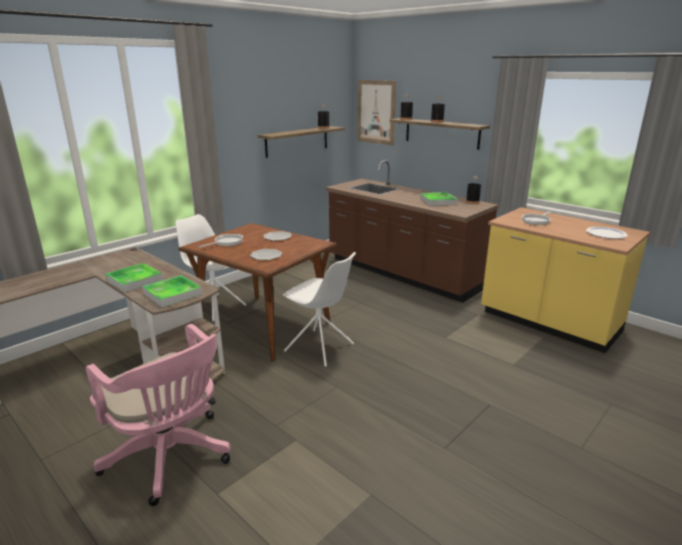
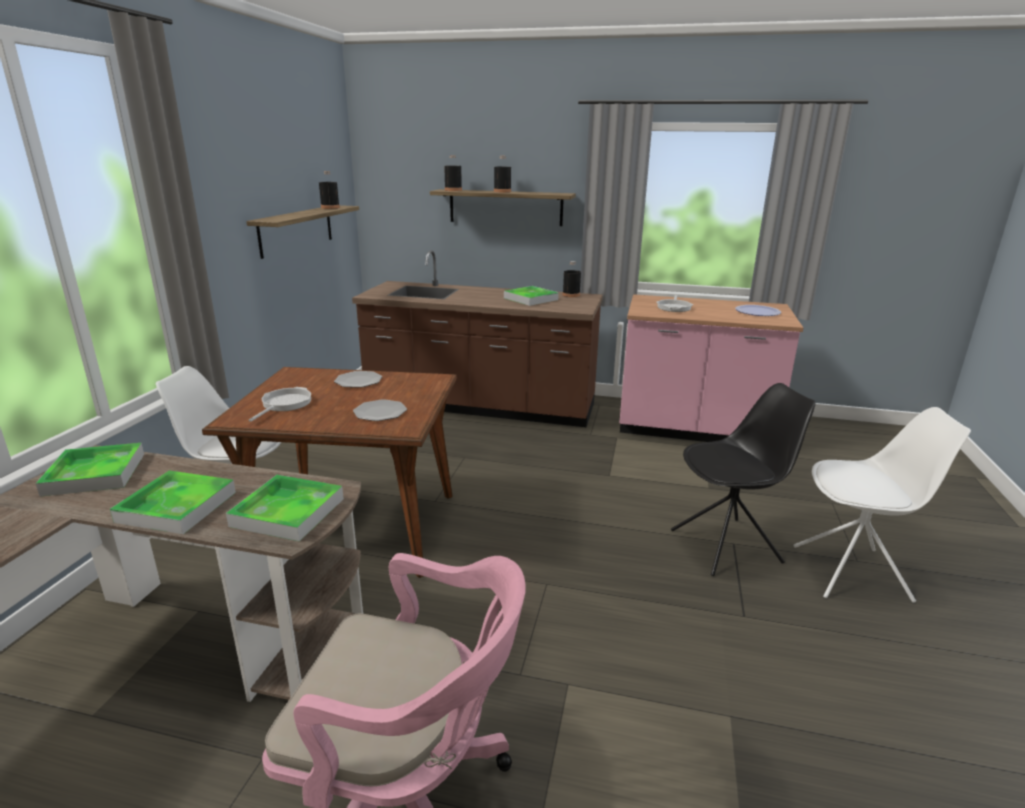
camera: 30 degrees left, 0 degrees up
white chair [283,252,356,367] -> white chair moved to [793,407,971,603]
picture [358,80,396,145] -> none
yellow counter [481,207,650,353] -> pink counter [619,294,803,442]
none -> tray [35,443,144,497]
none -> black chair [671,383,816,576]

